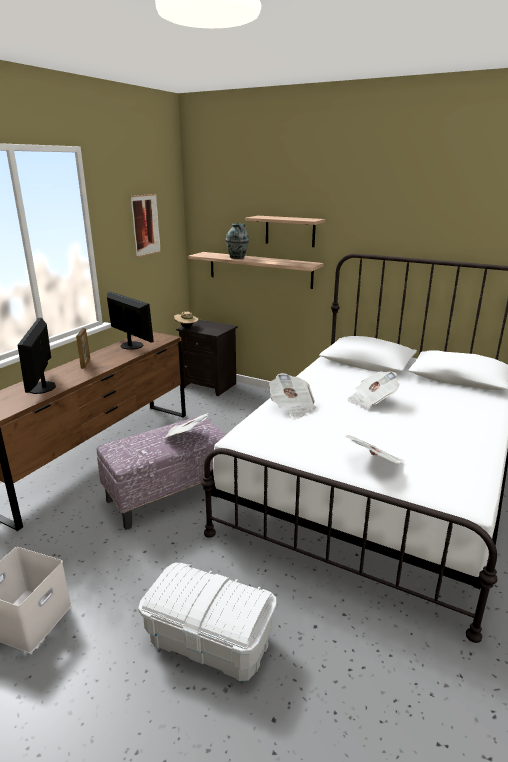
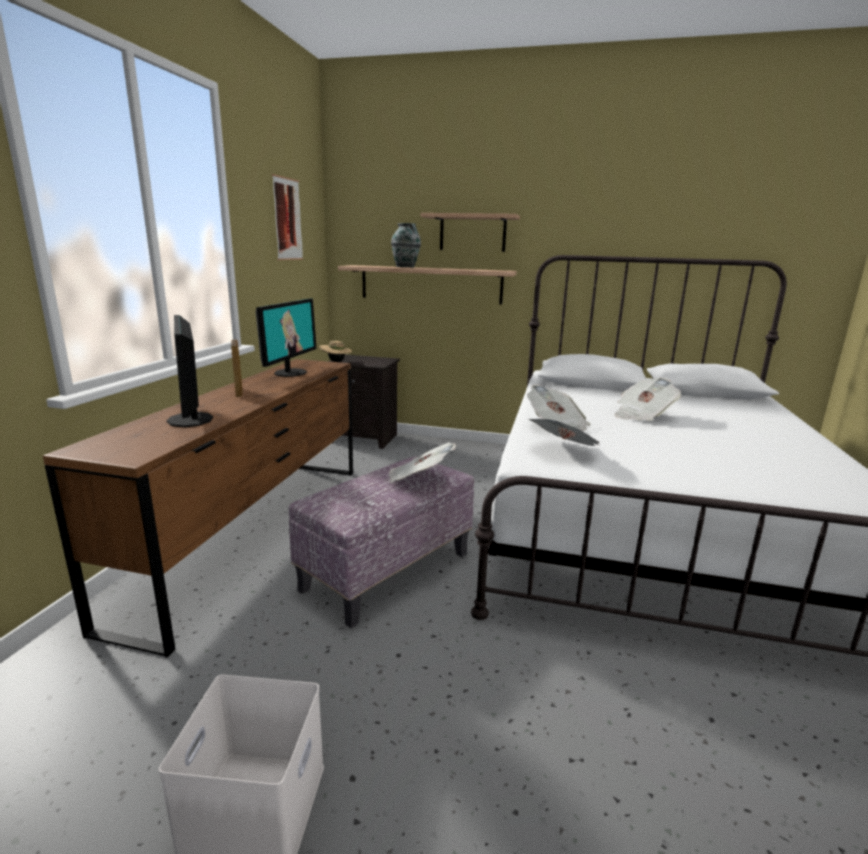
camera: 15 degrees left, 5 degrees down
monitor [107,291,154,350] -> monitor turned 75 degrees clockwise [256,298,317,377]
white storage box [138,562,277,681] -> none
newspaper [346,435,404,464] -> newspaper moved to [529,419,599,446]

